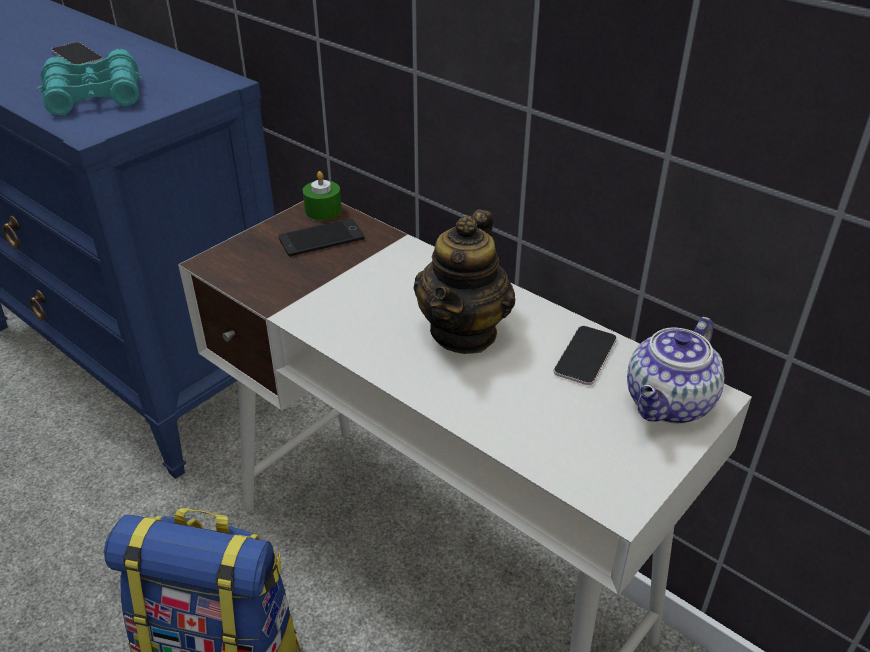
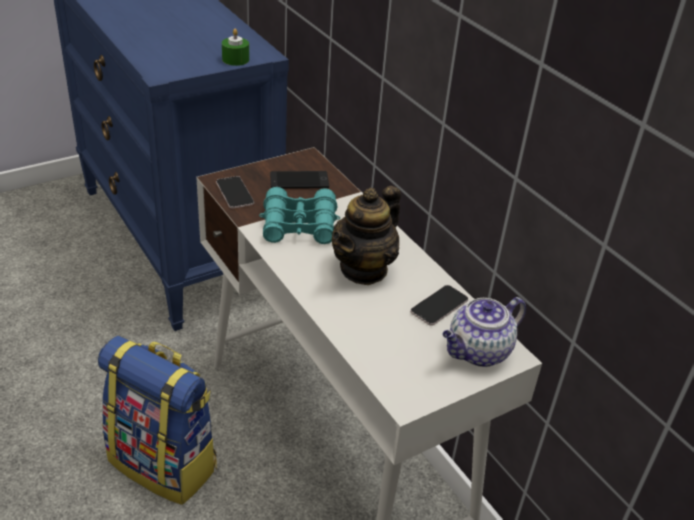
camera: 15 degrees right, 0 degrees up
turquoise binoculars [37,49,143,116] -> turquoise binoculars moved to [259,187,340,244]
phone [51,42,103,65] -> phone moved to [216,176,254,209]
green candle [303,171,342,220] -> green candle moved to [222,29,249,66]

